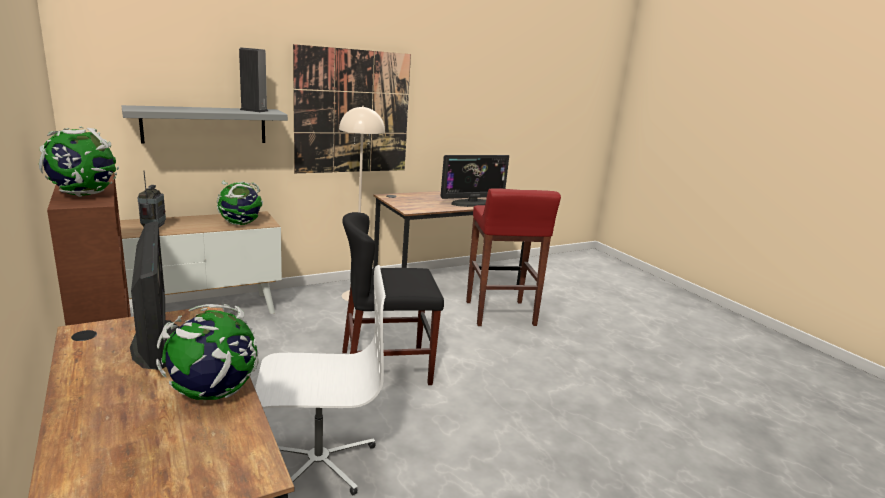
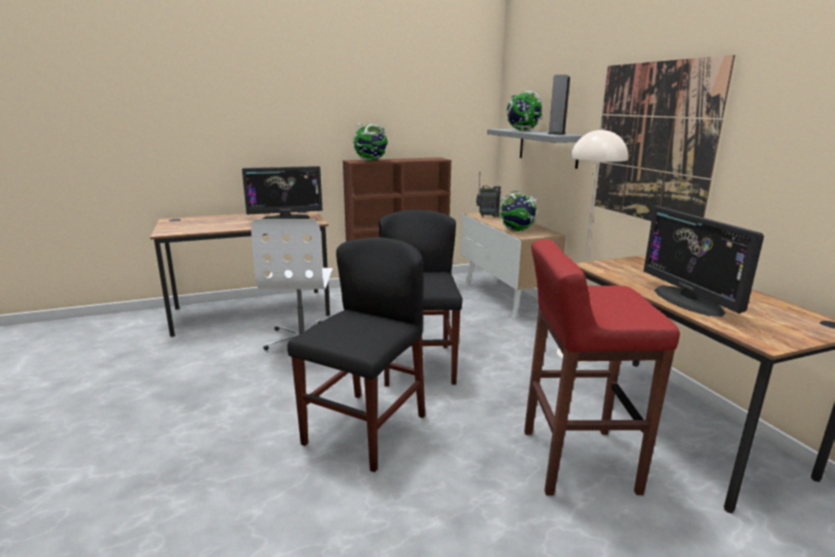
camera: 100 degrees right, 0 degrees up
globe [156,304,259,400] -> globe moved to [507,91,542,131]
none -> black chair [287,237,425,472]

